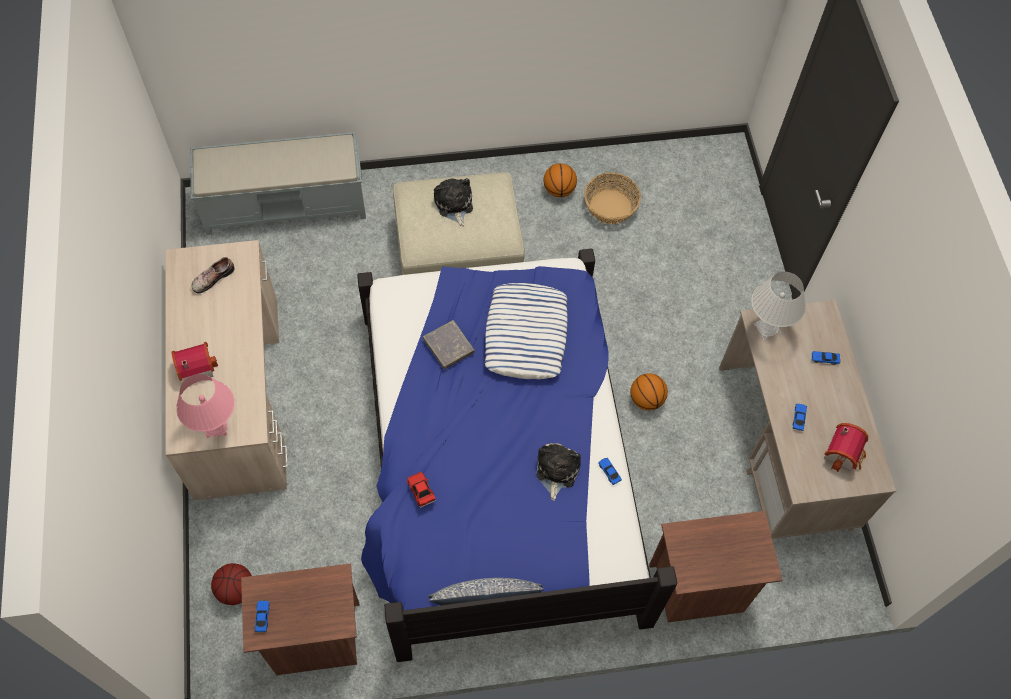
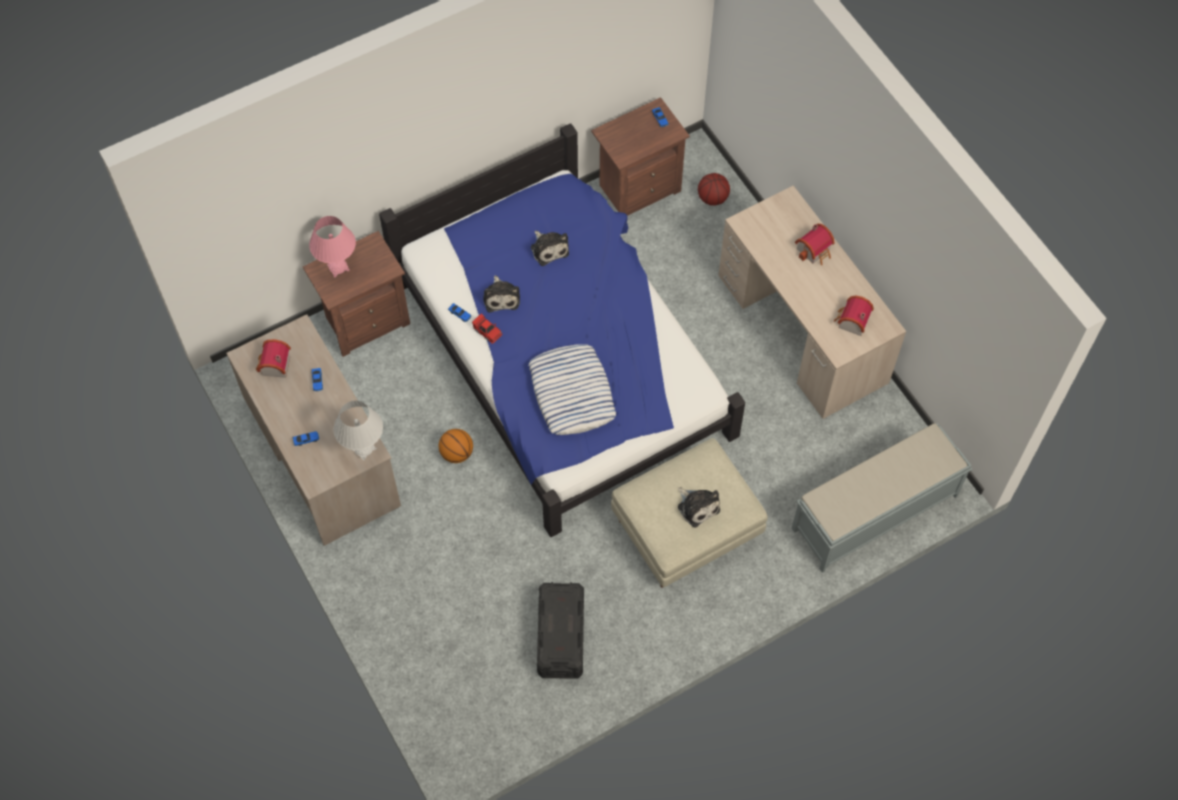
camera: 160 degrees right, 0 degrees up
pink table lamp [176,374,234,438] -> pink table lamp moved to [309,216,356,278]
shoe [191,257,234,294] -> toy house [834,295,874,336]
red toy car [407,472,436,508] -> red toy car moved to [472,314,502,344]
grey book [423,320,475,369] -> none
pillow [428,578,544,605] -> none
basketball [543,163,577,197] -> none
basket [584,172,641,224] -> black storage box [537,582,584,679]
none -> plush toy [531,231,569,266]

